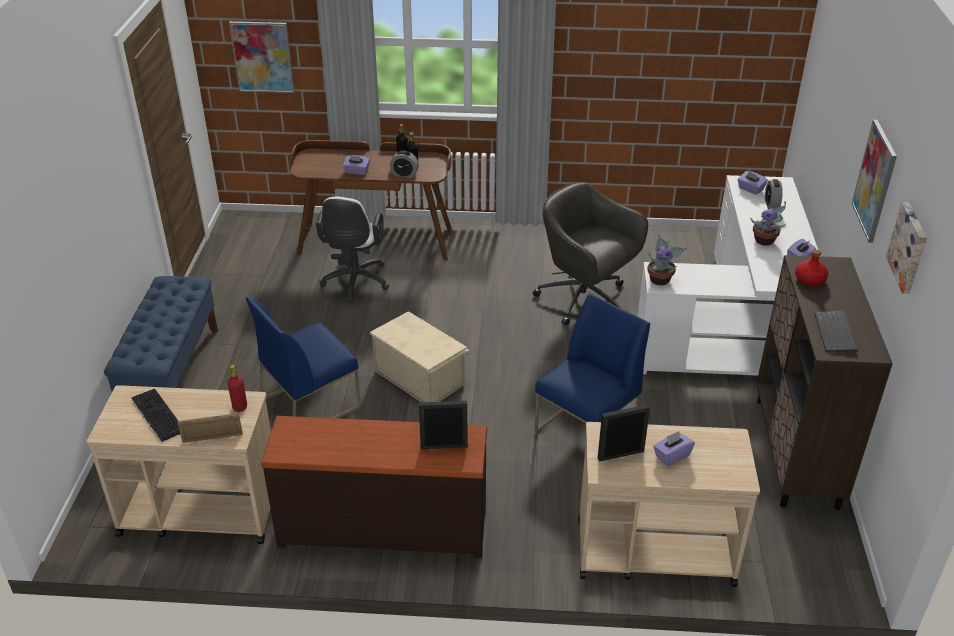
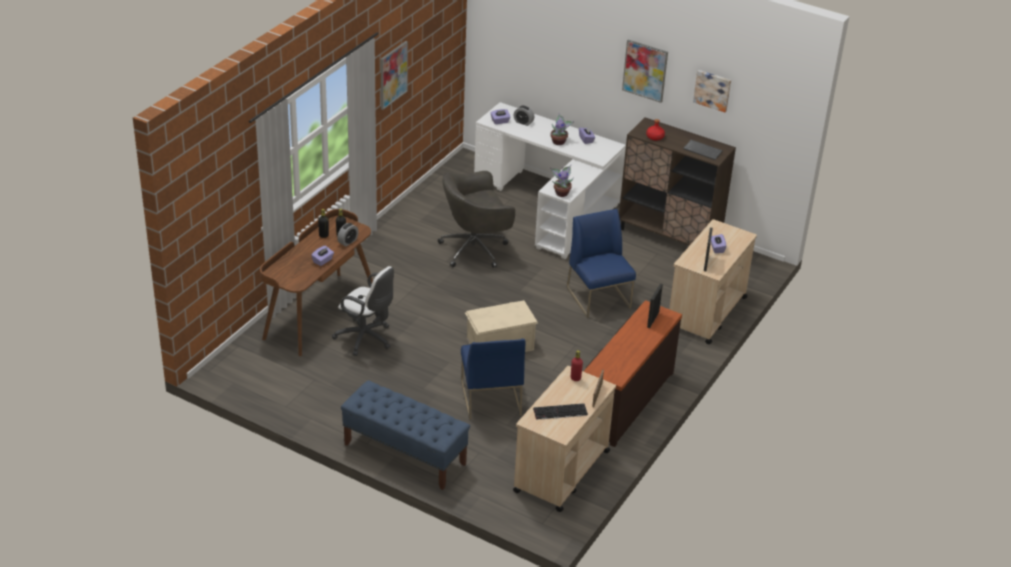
camera: 65 degrees left, 0 degrees up
picture [229,21,295,93] -> picture moved to [381,41,408,110]

